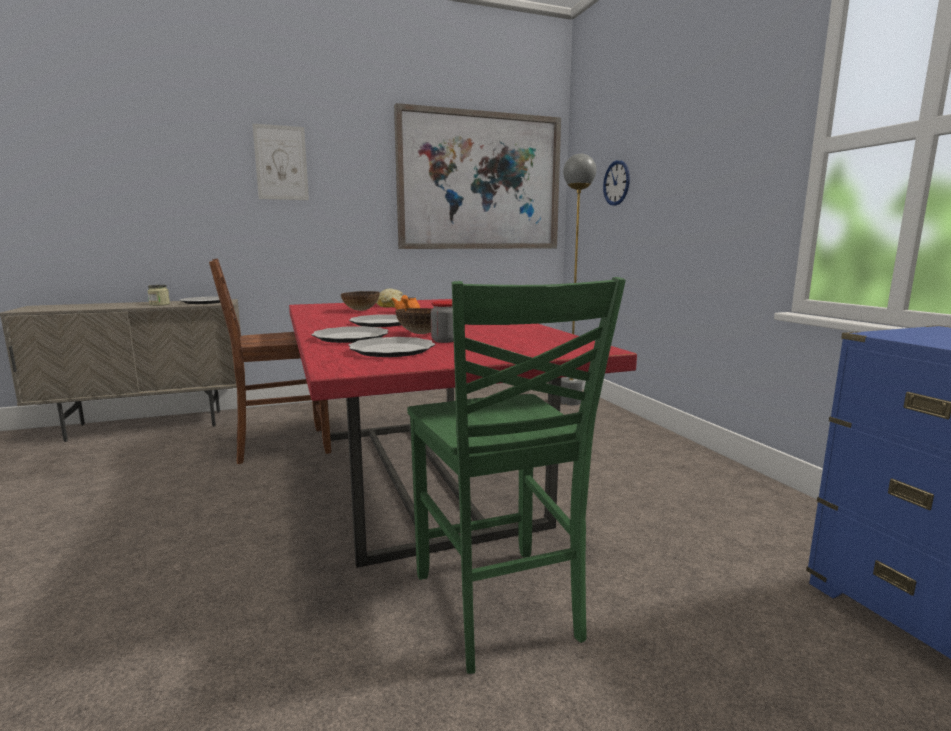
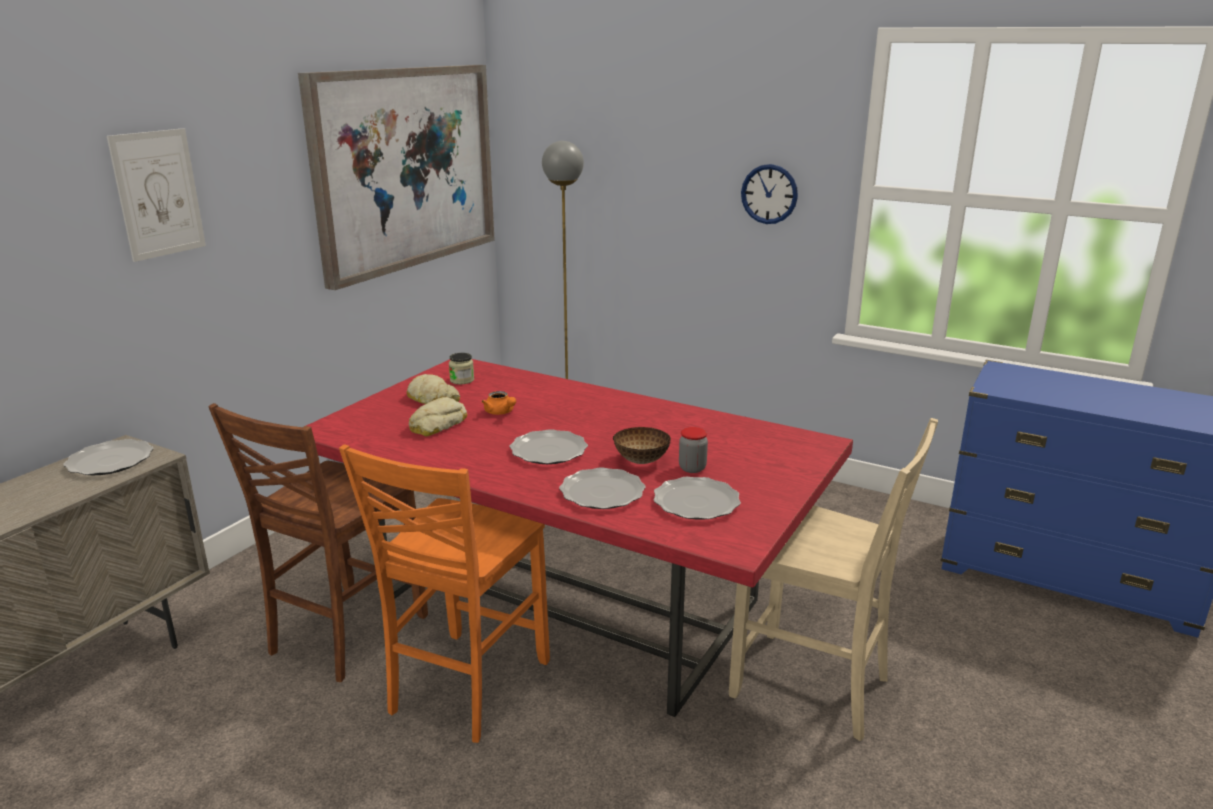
camera: 40 degrees left, 10 degrees up
jar [148,285,170,306] -> jar moved to [449,353,474,384]
bowl [341,291,380,311] -> bread [408,397,467,436]
green chair [407,277,626,674] -> beige chair [729,418,938,741]
wall clock [603,160,630,206] -> wall clock moved to [741,164,798,224]
none -> orange chair [339,444,550,743]

